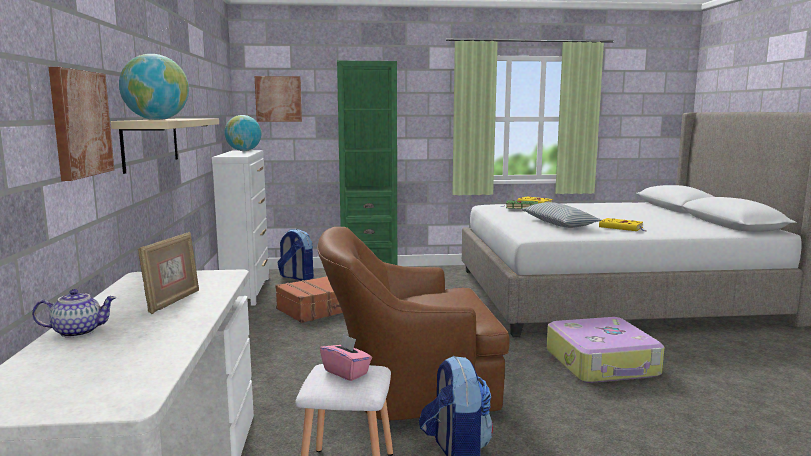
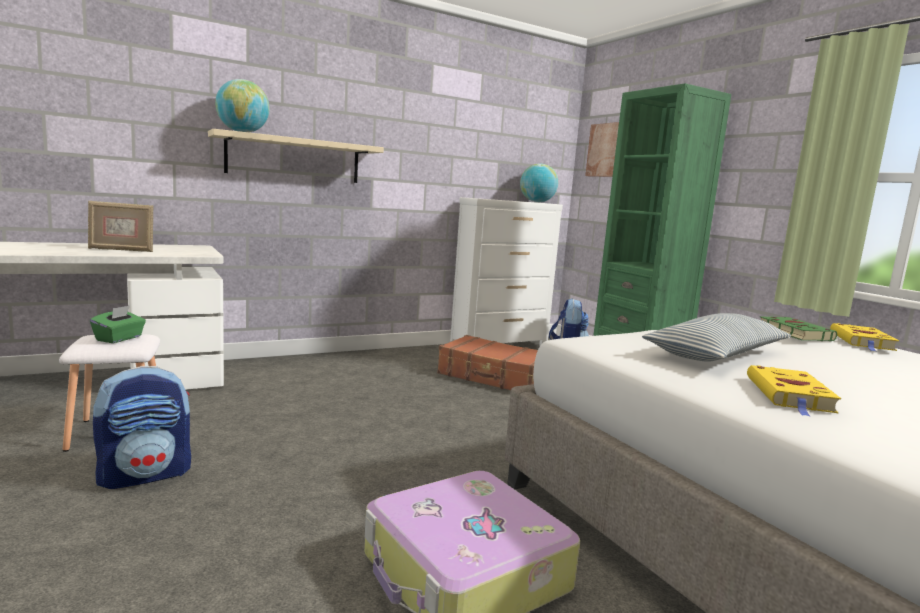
camera: 65 degrees right, 0 degrees up
teapot [32,289,117,338] -> none
picture [48,67,114,181] -> none
brown armchair [317,227,510,420] -> none
pink tissue box [320,334,372,381] -> green tissue box [90,305,146,343]

